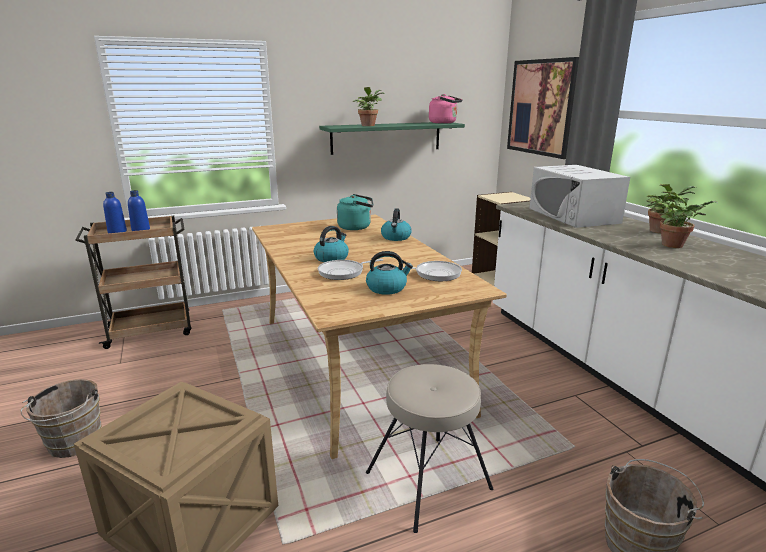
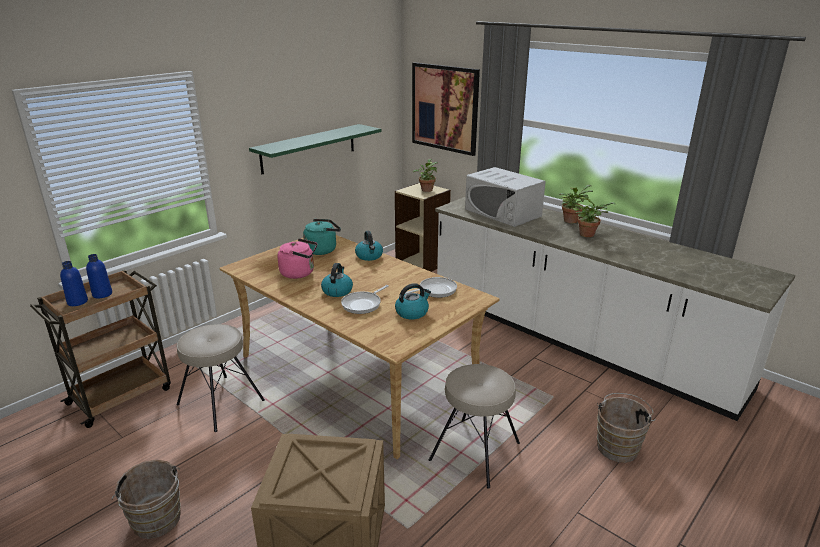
camera: 25 degrees left, 5 degrees up
potted plant [353,87,384,126] -> potted plant moved to [413,159,437,192]
pink kettle [429,94,462,124] -> pink kettle moved to [277,238,317,279]
none -> beige stool [177,324,265,432]

